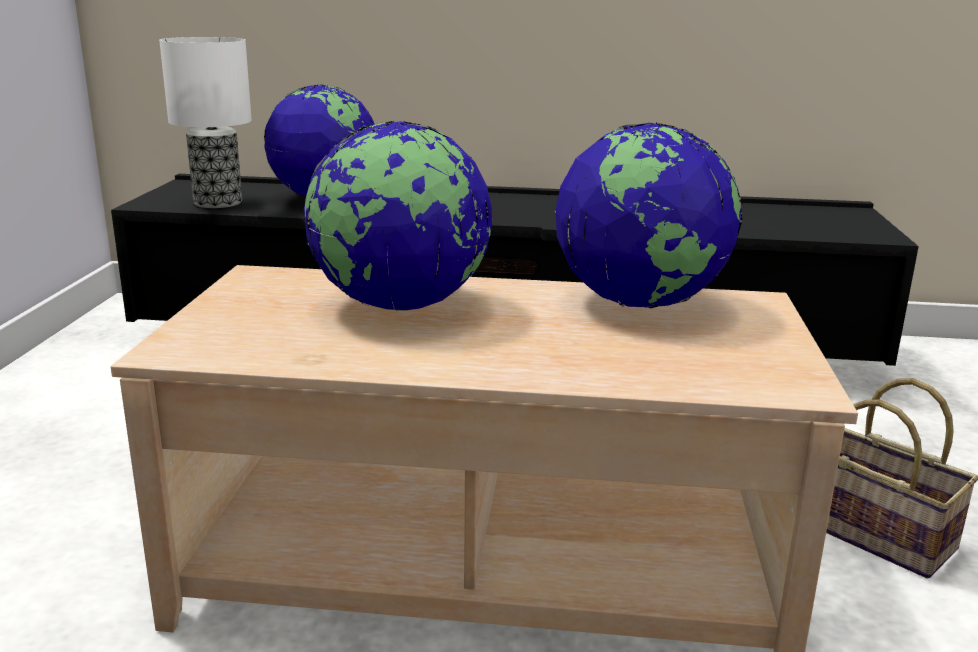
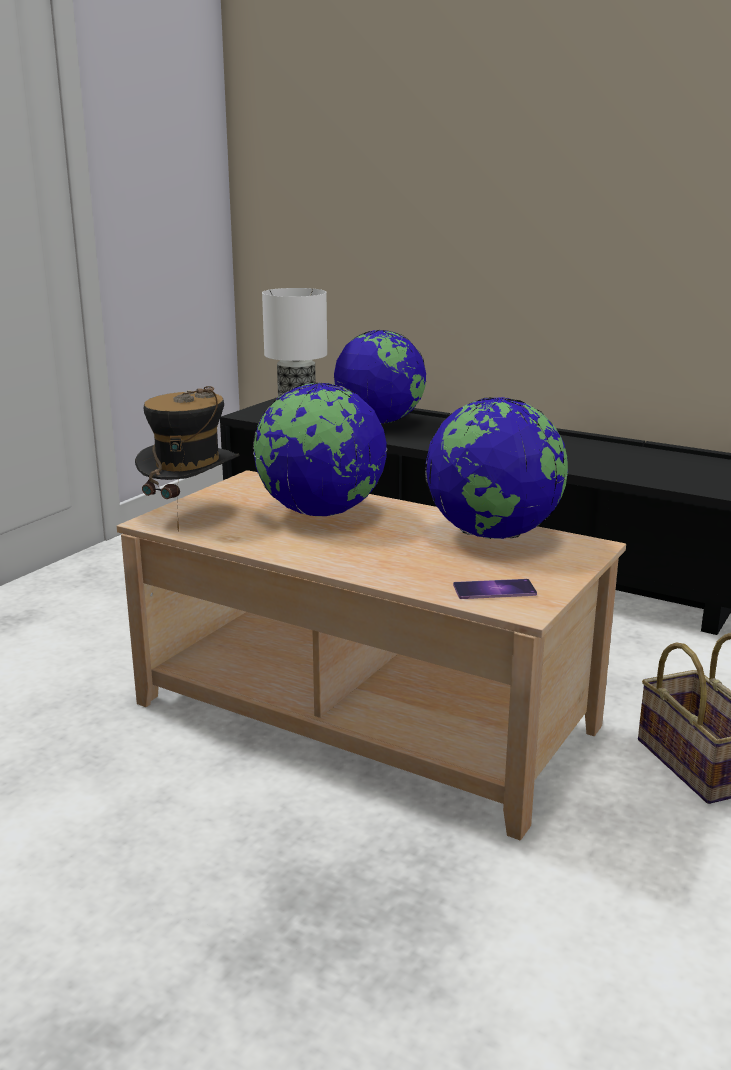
camera: 25 degrees right, 0 degrees up
none -> hat [135,386,240,532]
none -> phone [453,579,537,599]

